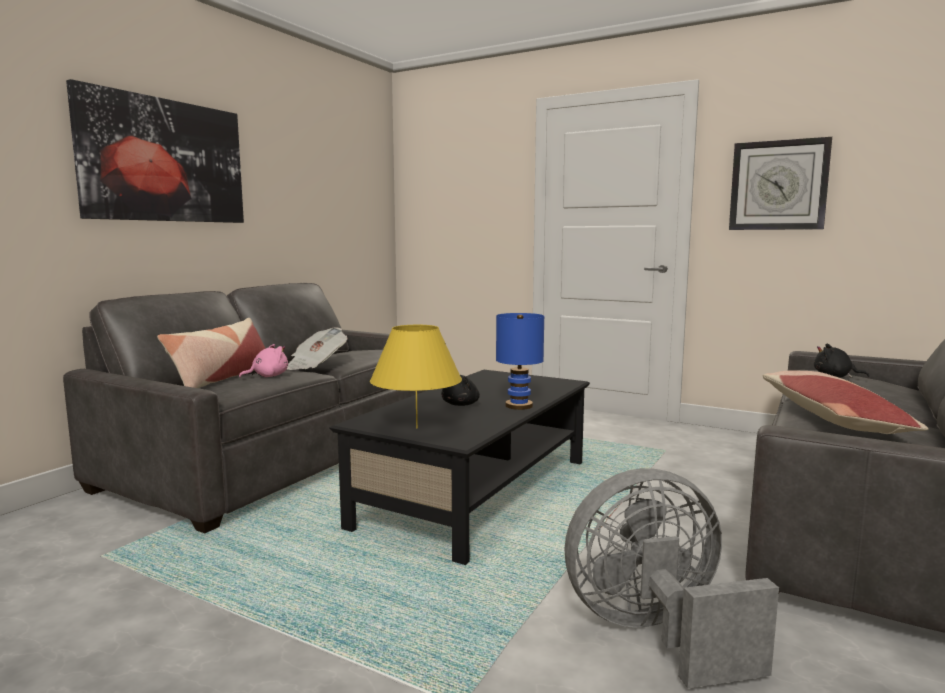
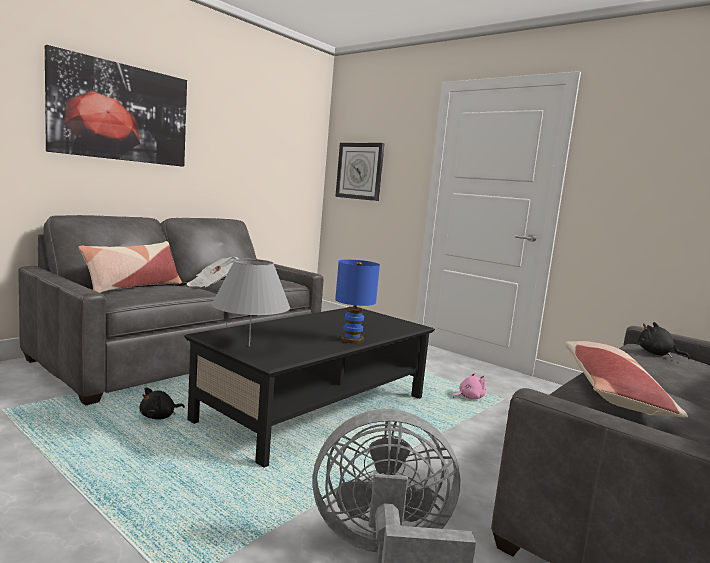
camera: 10 degrees right, 0 degrees up
pink plush toy [239,344,288,378] -> pink plush toy moved to [453,372,486,399]
yellow table lamp [370,325,462,428] -> grey table lamp [212,259,290,346]
black plush toy [441,375,480,406] -> black plush toy moved to [140,388,185,420]
wall clock [729,137,832,230] -> wall clock moved to [335,143,385,201]

